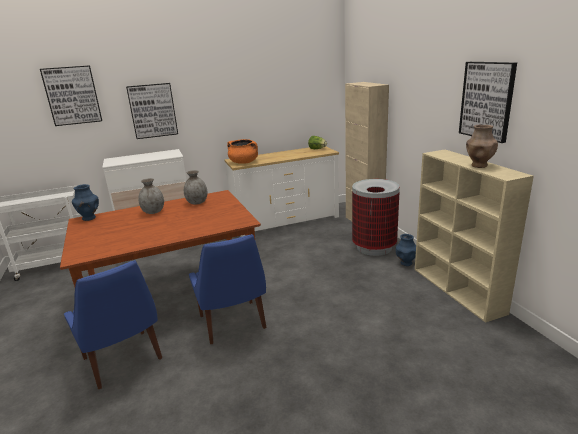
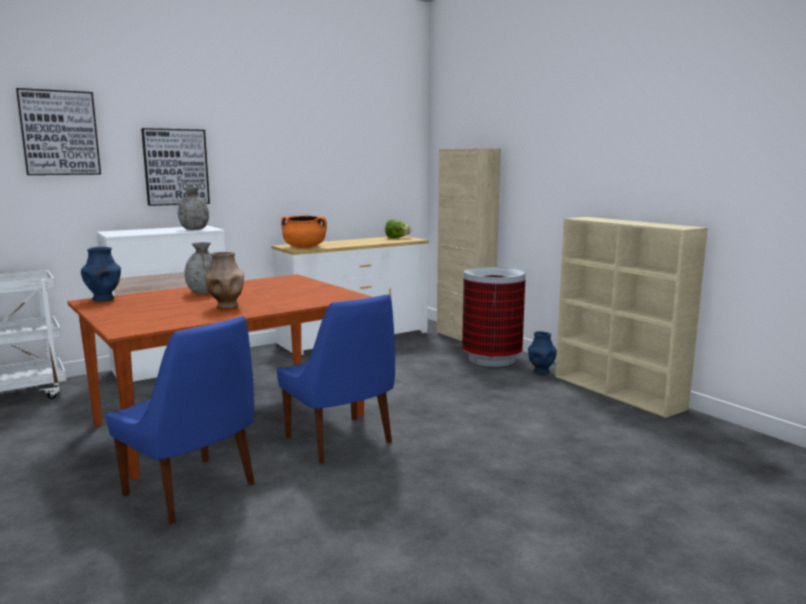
camera: 15 degrees left, 10 degrees down
grey vase [184,170,208,205] -> grey vase moved to [178,187,209,230]
picture [459,62,517,143] -> none
brown vase [466,125,498,168] -> brown vase moved to [205,252,244,309]

